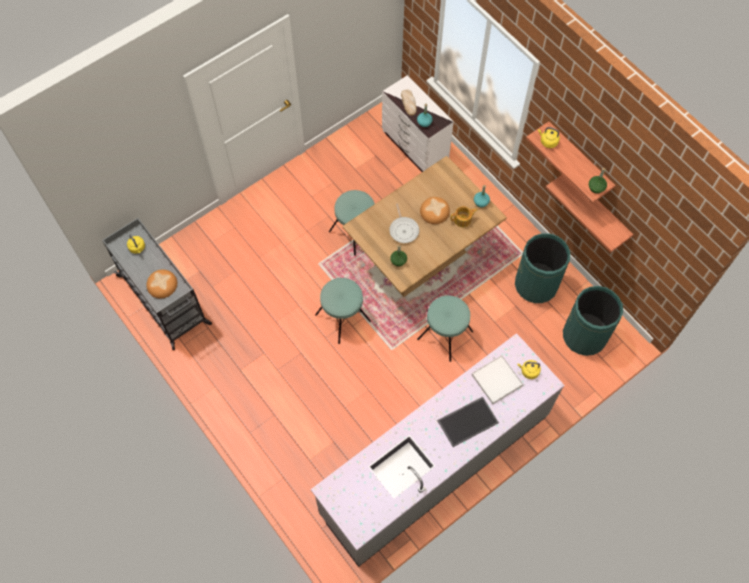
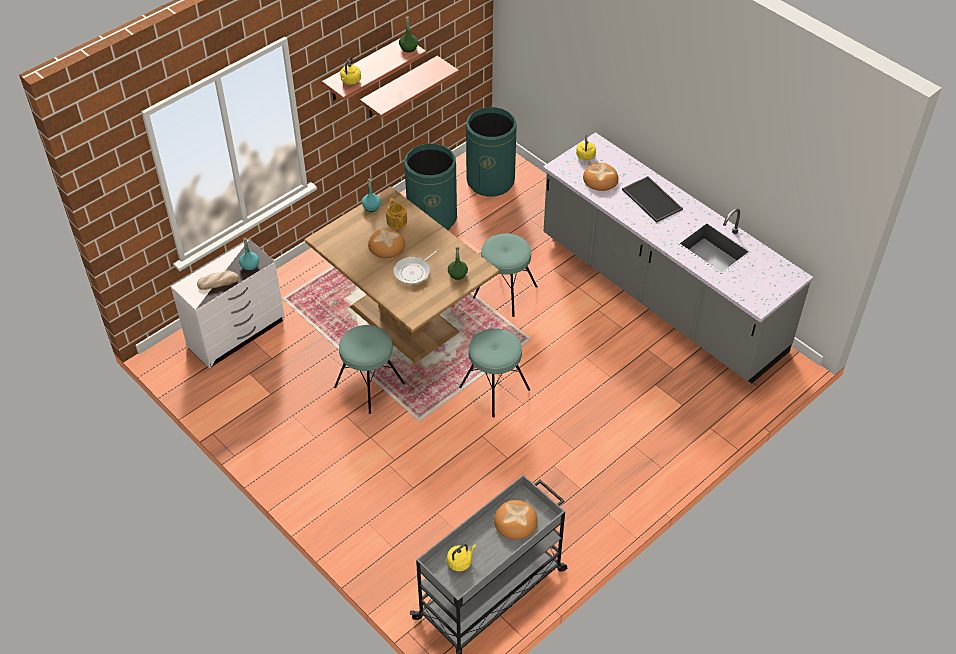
camera: 95 degrees left, 15 degrees down
frying pan [389,204,419,243] -> frying pan turned 150 degrees clockwise [393,250,439,284]
white tray [472,355,523,404] -> bread [583,163,619,191]

